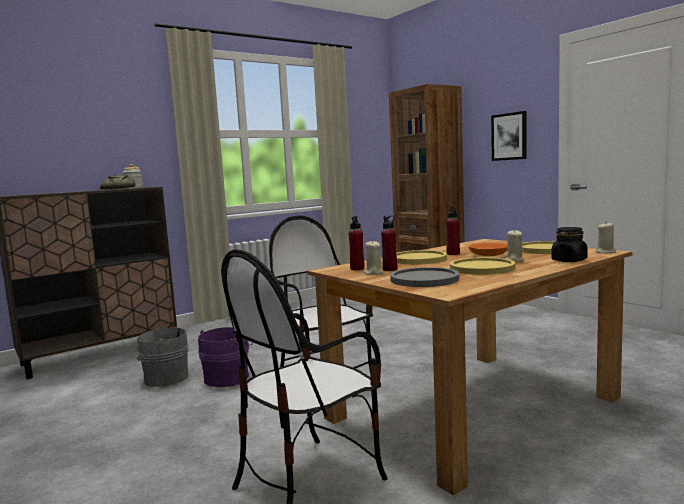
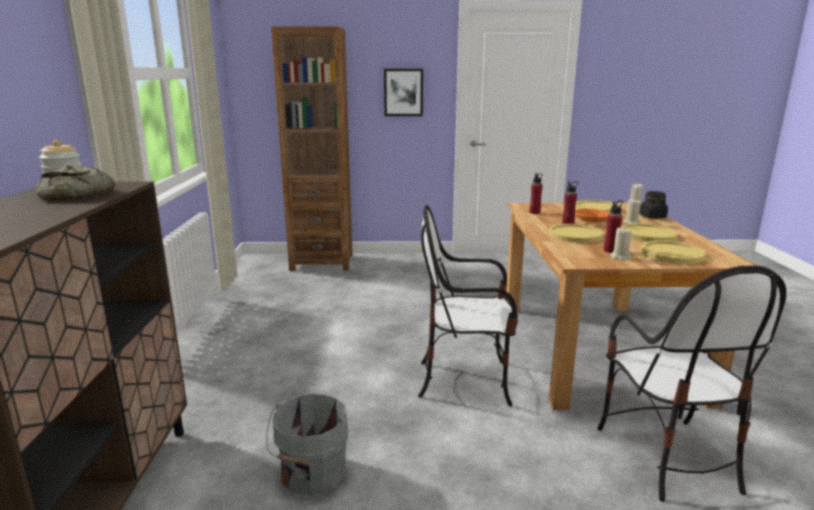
camera: 55 degrees left, 10 degrees up
purple bucket [198,327,253,387] -> none
red bottle [349,216,365,270] -> red bottle moved to [529,173,543,214]
grey plate [390,267,459,287] -> yellow plate [641,241,706,264]

